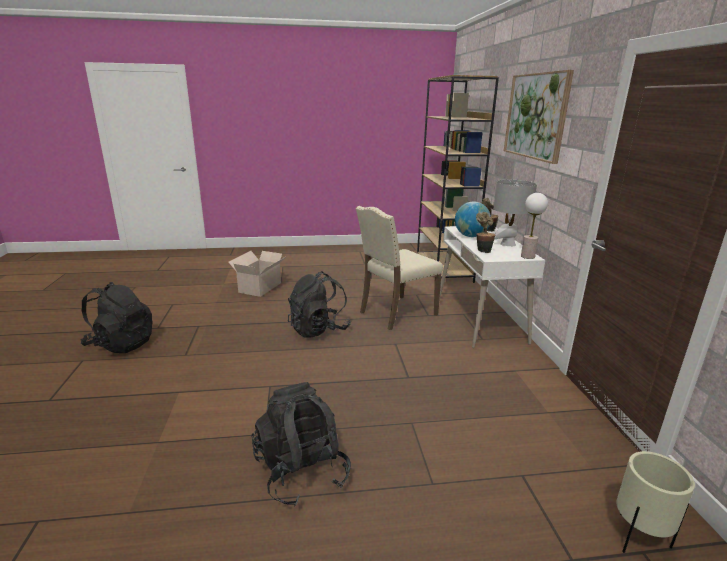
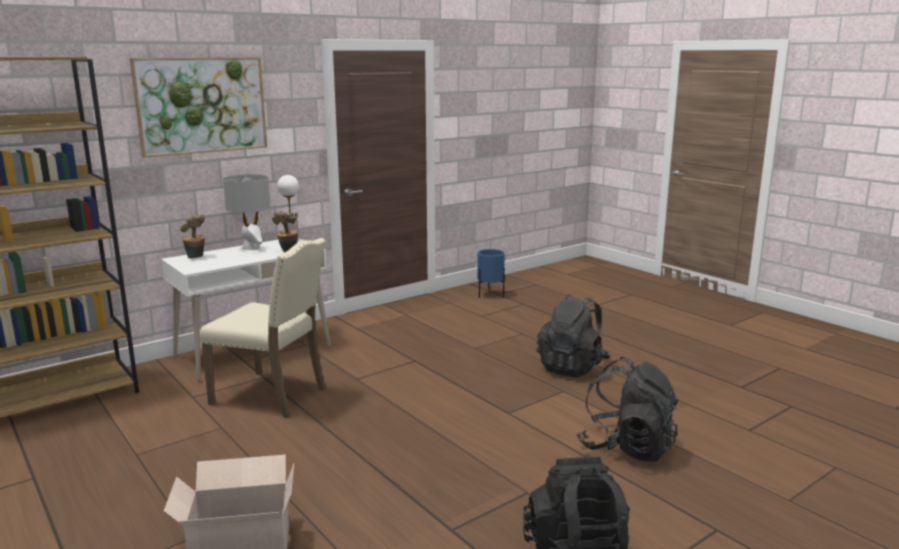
camera: 120 degrees left, 5 degrees down
black backpack [288,271,351,338] -> black backpack moved to [576,357,678,462]
globe [455,201,491,237] -> none
beige planter [616,451,695,553] -> blue planter [477,249,505,298]

